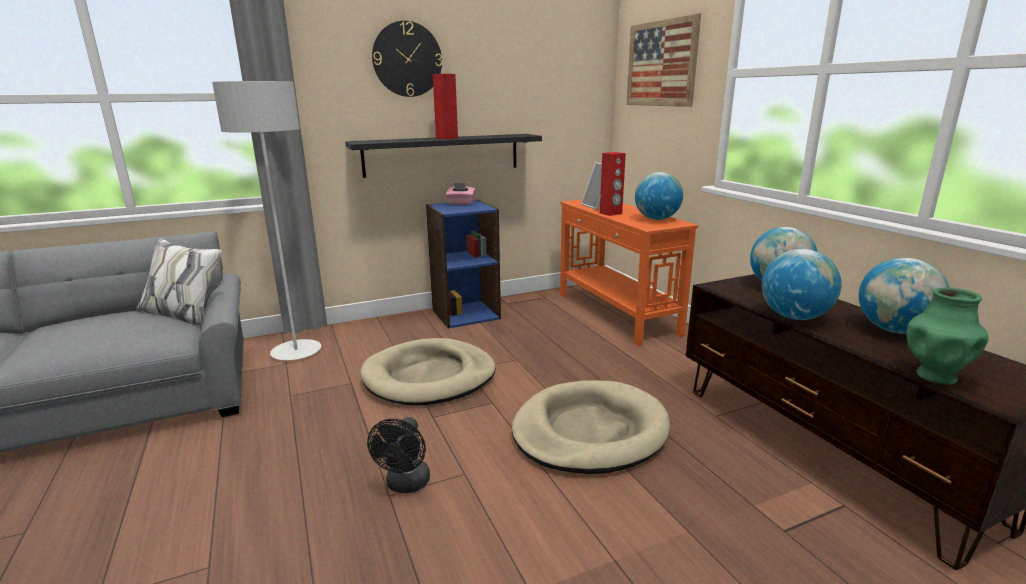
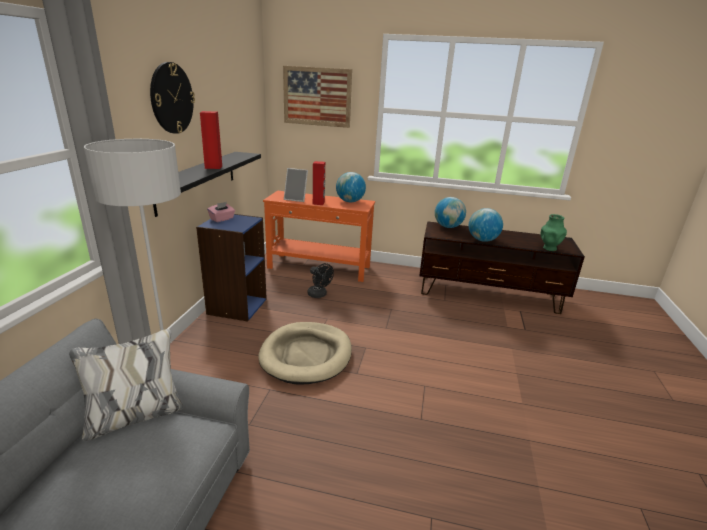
camera: 55 degrees left, 5 degrees up
black fan [367,417,430,493] -> black fan moved to [308,263,334,298]
beige dog bed [512,380,670,474] -> none
globe [859,258,950,334] -> none

